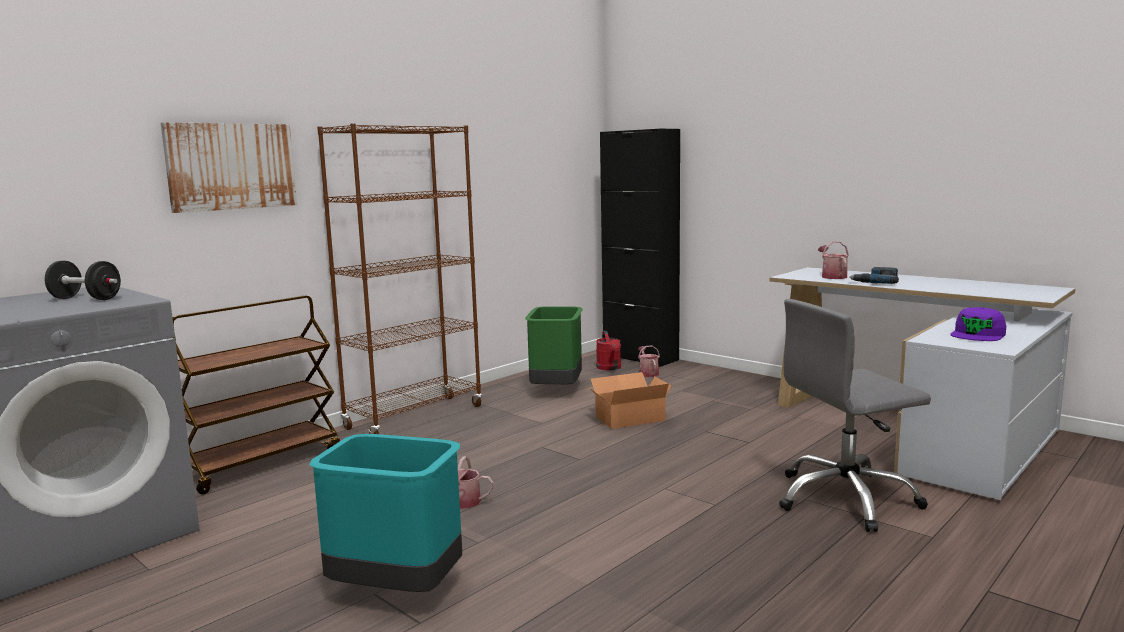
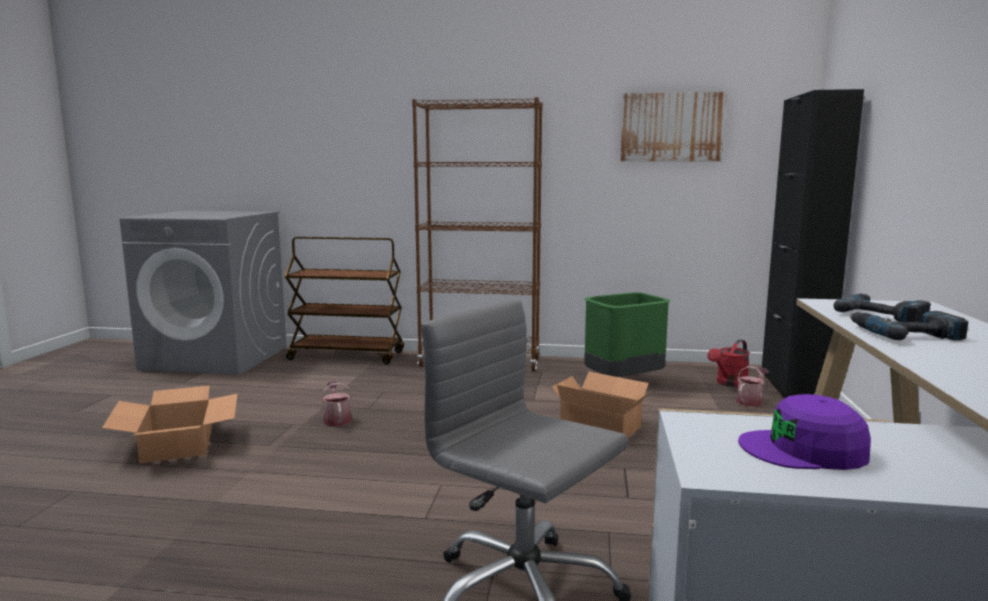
camera: 55 degrees right, 0 degrees up
black dumbbell [44,261,121,300] -> none
picture [161,122,297,213] -> picture moved to [620,92,727,161]
turquoise trash can [309,434,462,592] -> cardboard box [102,386,238,464]
watering can [818,242,849,279] -> power drill [834,294,931,322]

